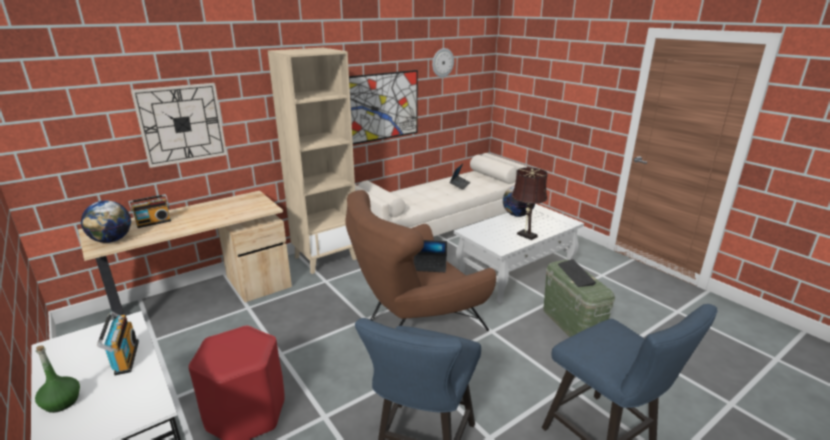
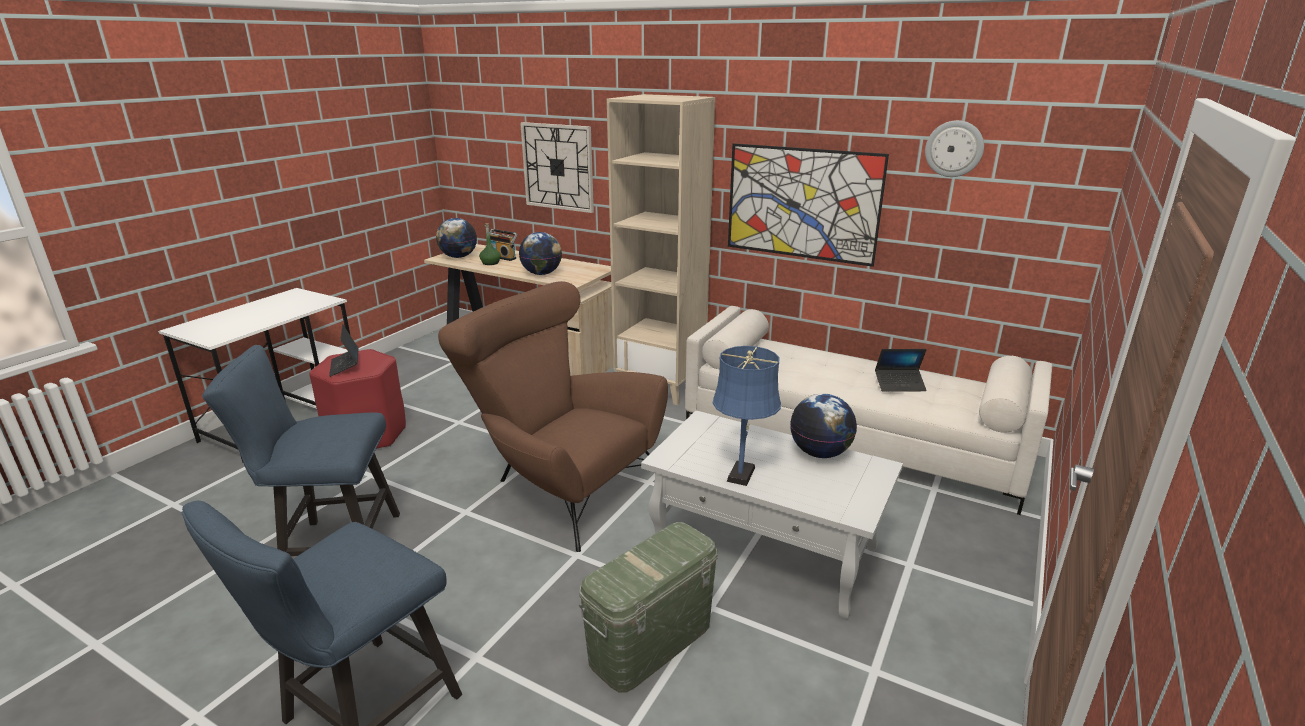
camera: 65 degrees right, 0 degrees up
green bottle [35,345,80,413] -> green bottle moved to [479,223,501,265]
radio [97,311,139,375] -> none
laptop [413,240,447,272] -> laptop moved to [329,324,359,377]
brown table lamp [512,167,548,240] -> blue table lamp [713,346,781,486]
keyboard [558,259,596,287] -> none
none -> globe [519,232,562,275]

